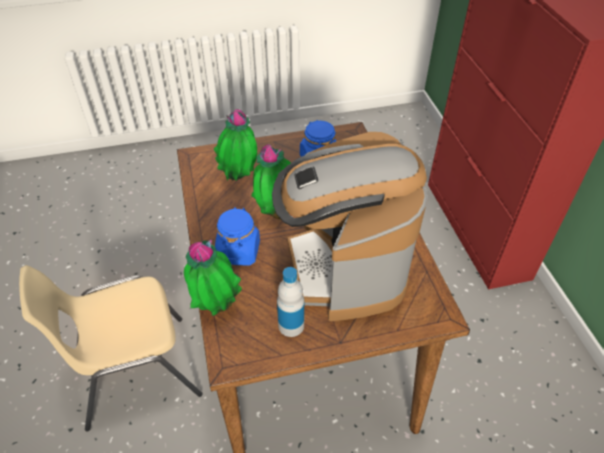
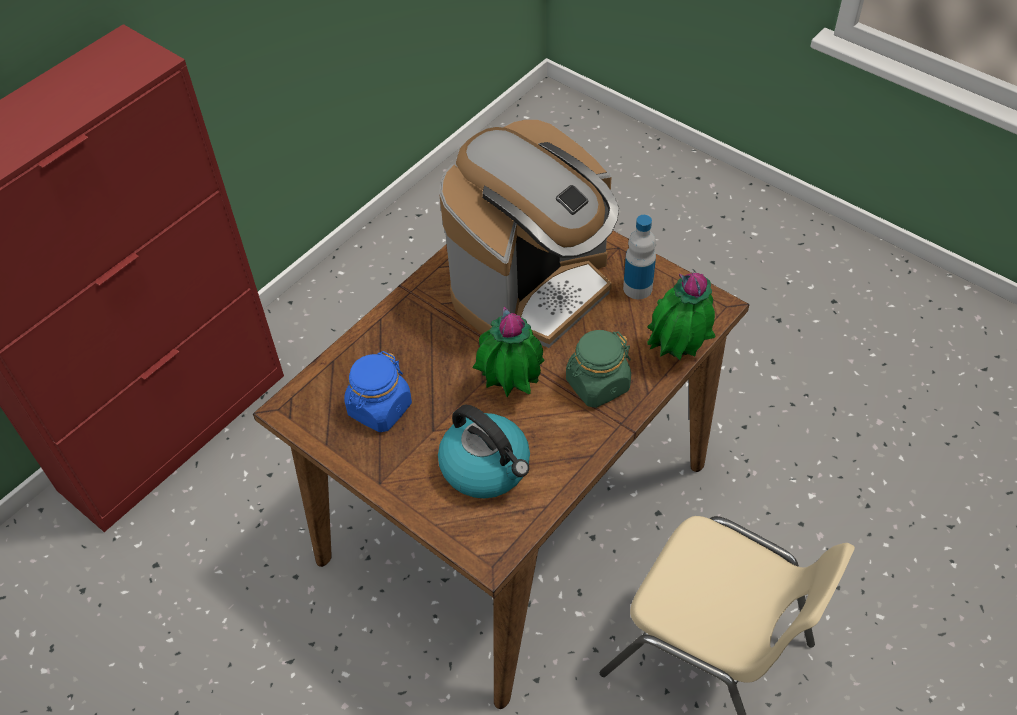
camera: 125 degrees left, 5 degrees up
potted plant [214,109,257,181] -> kettle [438,404,530,499]
blue jar [215,207,260,266] -> green jar [566,330,631,408]

